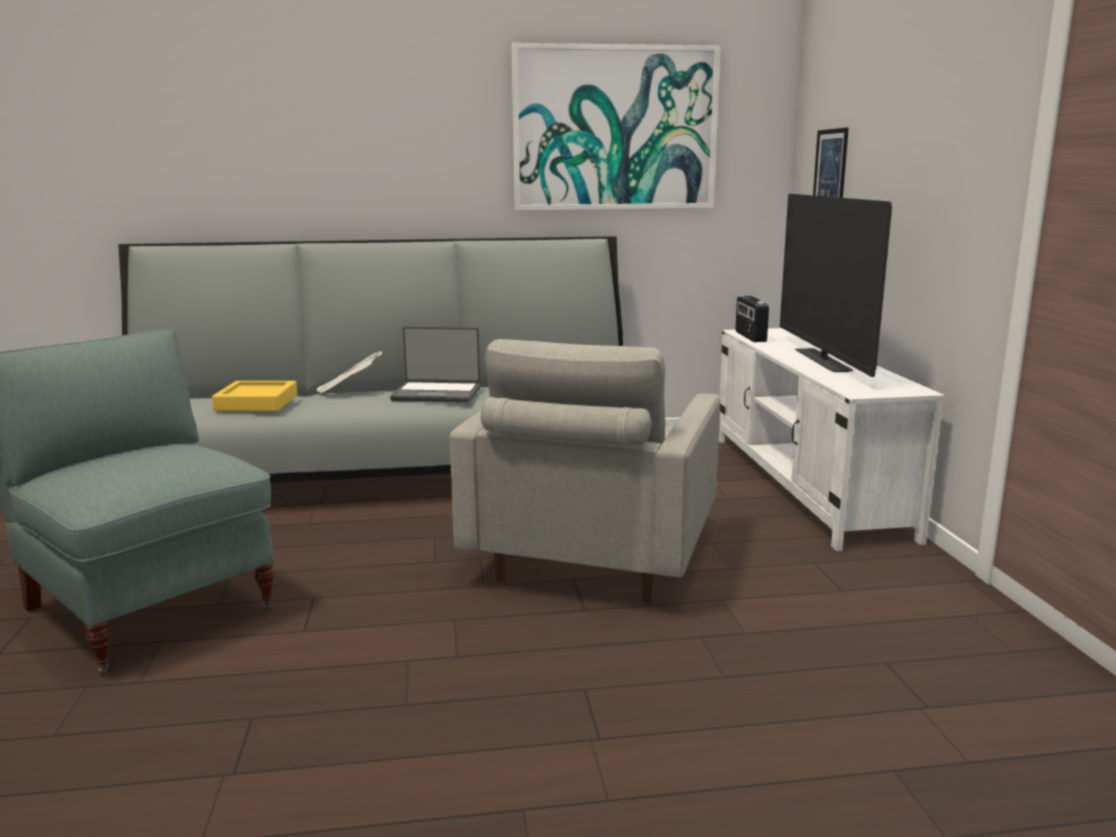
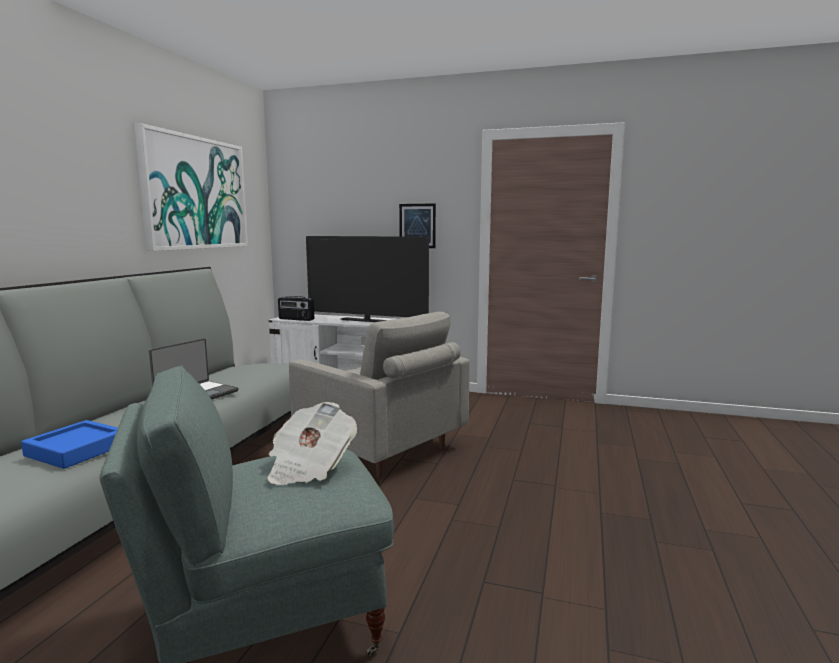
camera: 65 degrees left, 5 degrees down
yellow tray [212,381,297,411] -> blue tray [21,420,118,469]
newspaper [317,351,382,393] -> newspaper moved to [268,402,357,485]
picture [813,128,849,198] -> picture moved to [399,203,436,248]

